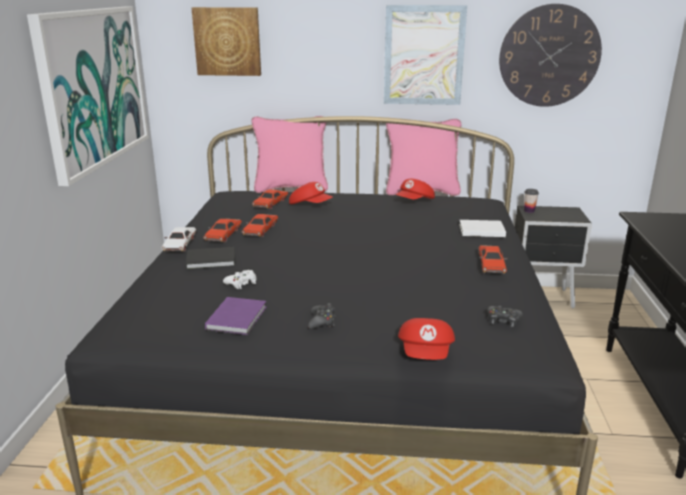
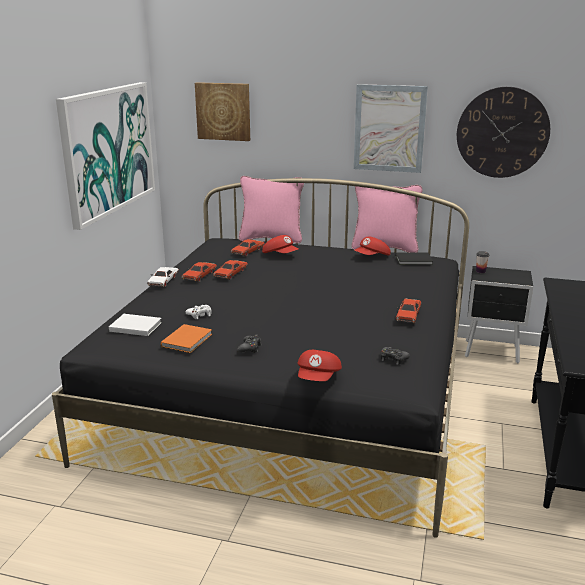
camera: 10 degrees right, 0 degrees up
black book [186,247,235,270] -> black book moved to [396,252,433,265]
purple book [205,297,266,335] -> orange book [161,324,212,353]
white book [459,220,506,237] -> white book moved to [109,314,162,336]

